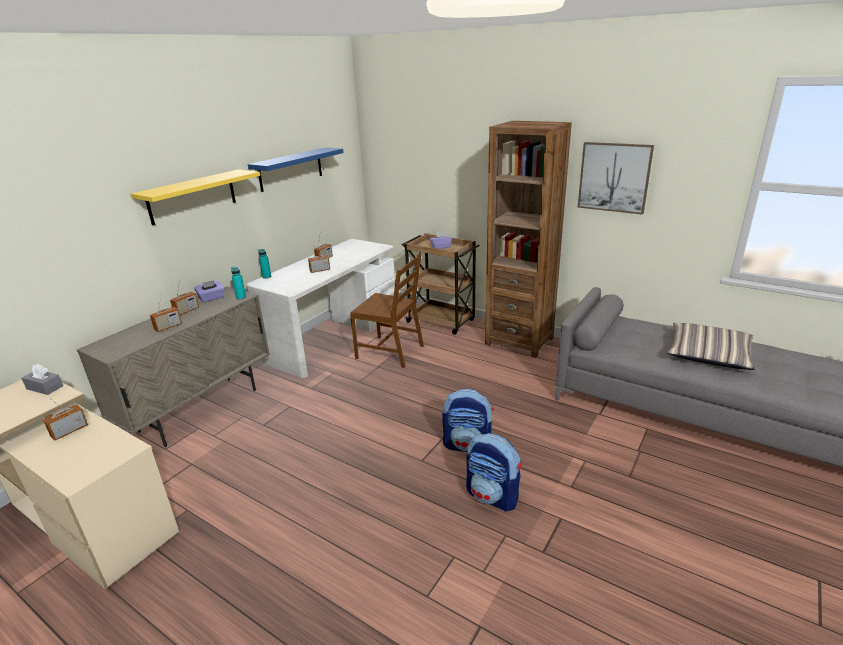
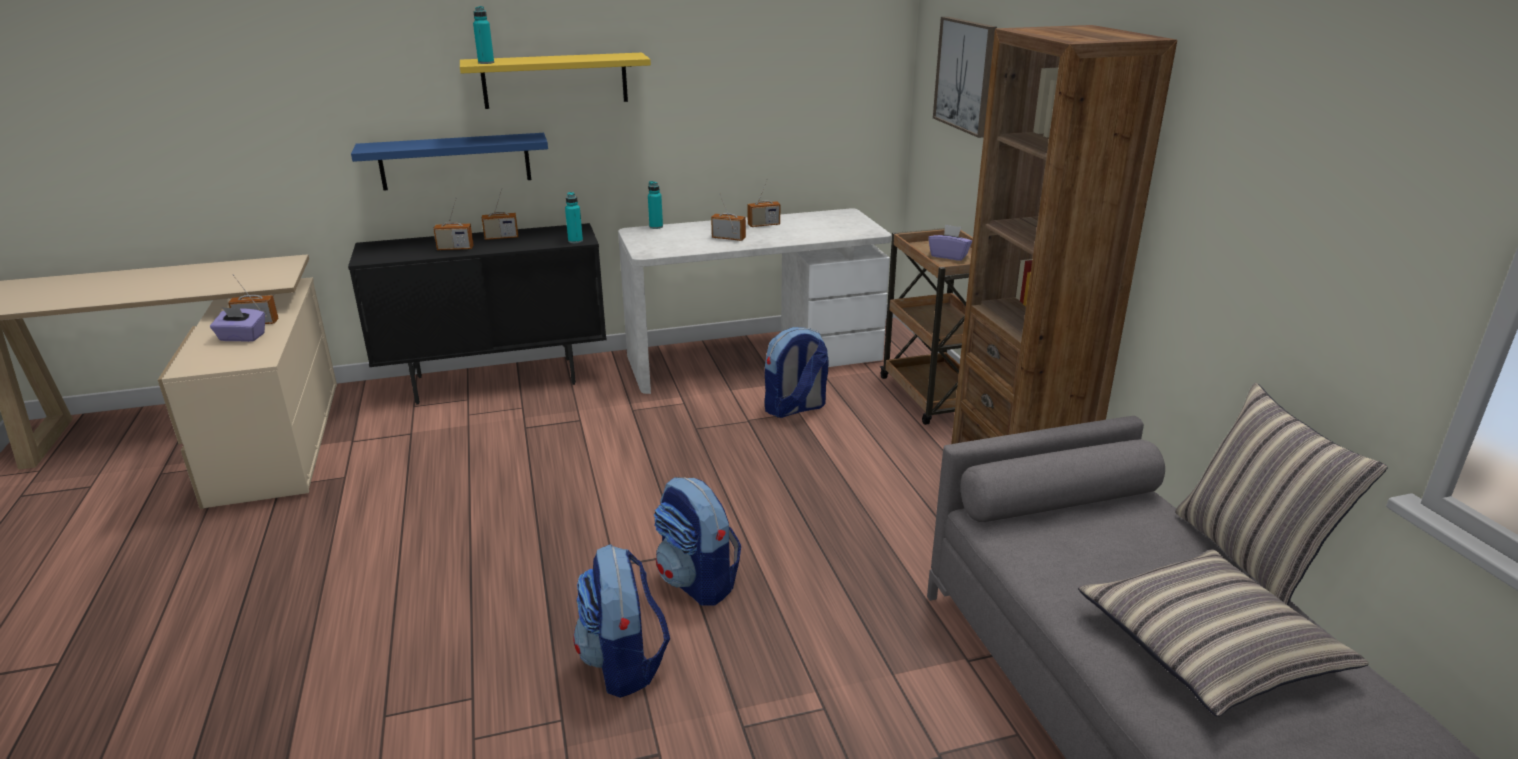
camera: 40 degrees right, 0 degrees up
grey tissue box [22,364,63,395] -> none
beige cabinet [77,286,270,447] -> black cabinet [348,223,607,404]
purple tissue box [194,280,224,302] -> purple tissue box moved to [210,307,265,342]
blue shelf [248,147,344,192] -> blue shelf moved to [351,133,548,190]
brown chair [350,254,424,368] -> backpack [765,327,829,418]
picture [578,142,654,215] -> picture moved to [933,17,997,138]
none -> turquoise bottle [473,6,494,64]
none -> pillow [1175,383,1388,605]

